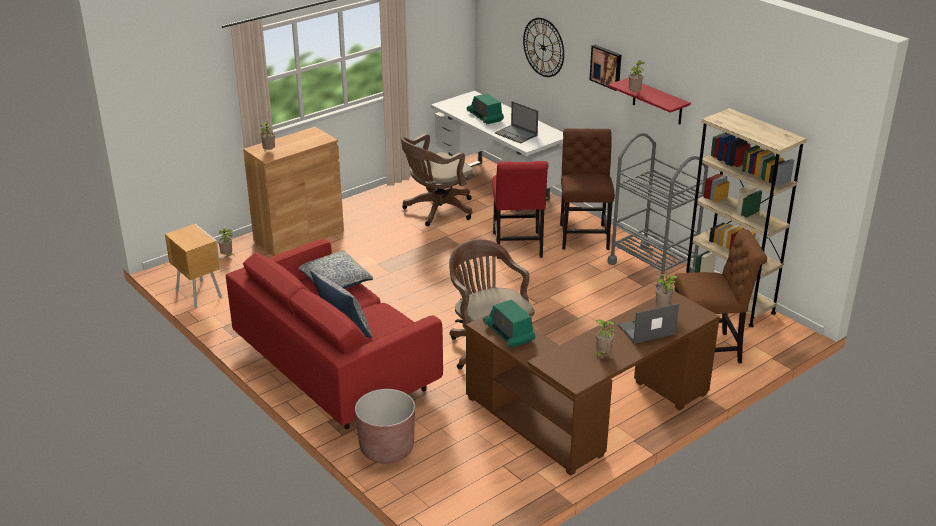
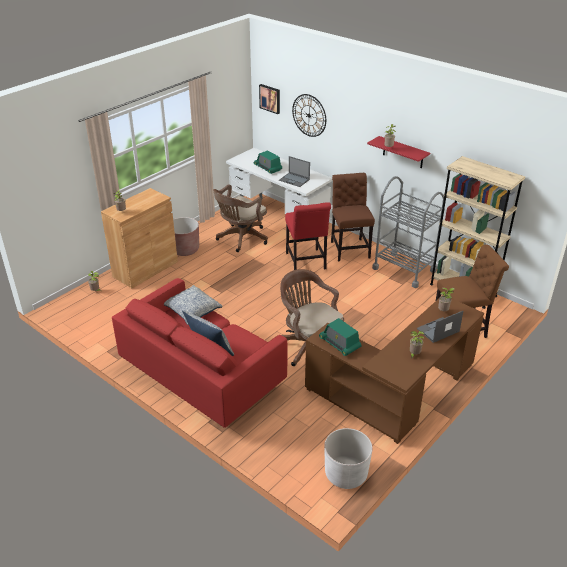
camera: 10 degrees left, 5 degrees up
brown nightstand [165,224,222,308] -> none
brown planter [355,389,415,463] -> brown planter moved to [173,217,199,256]
picture [589,45,621,91] -> picture moved to [259,84,280,114]
none -> white planter [324,428,372,489]

